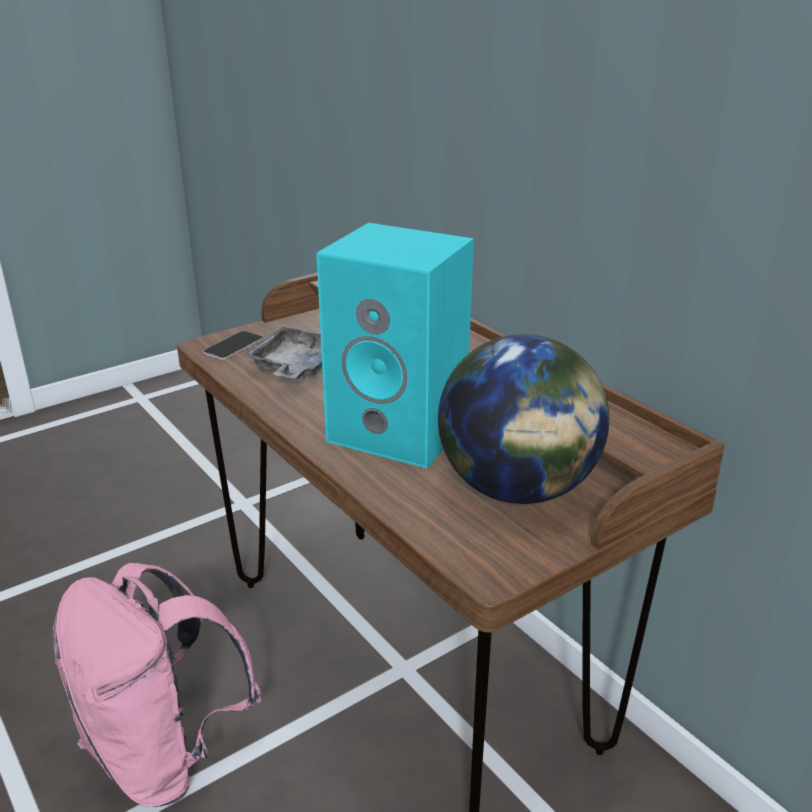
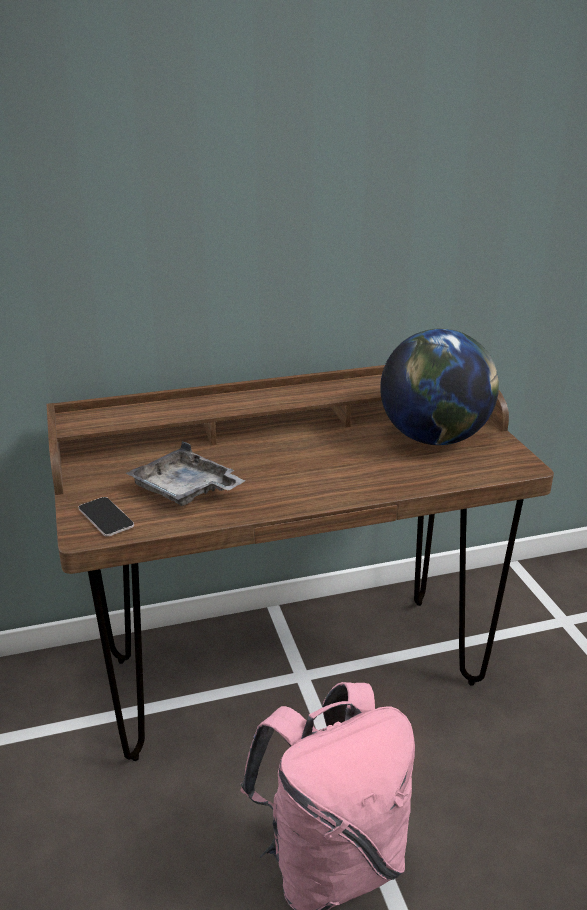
camera: 70 degrees left, 0 degrees up
turquoise speaker [316,223,474,468] -> none

